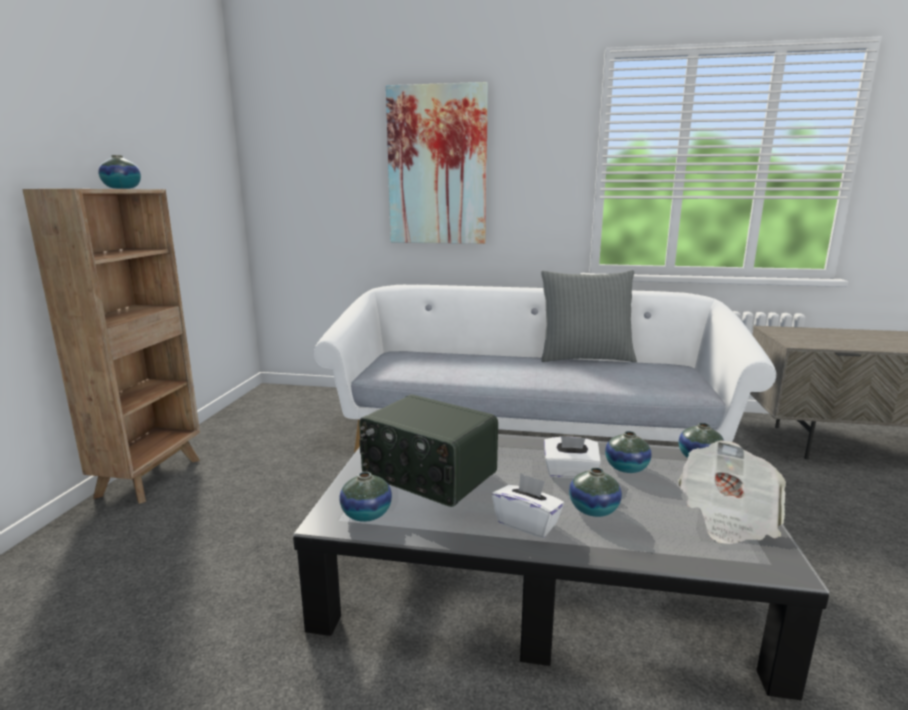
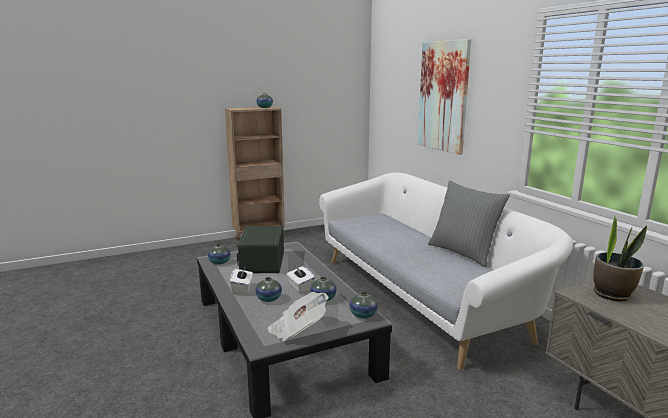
camera: 55 degrees right, 0 degrees up
none -> potted plant [593,215,647,301]

